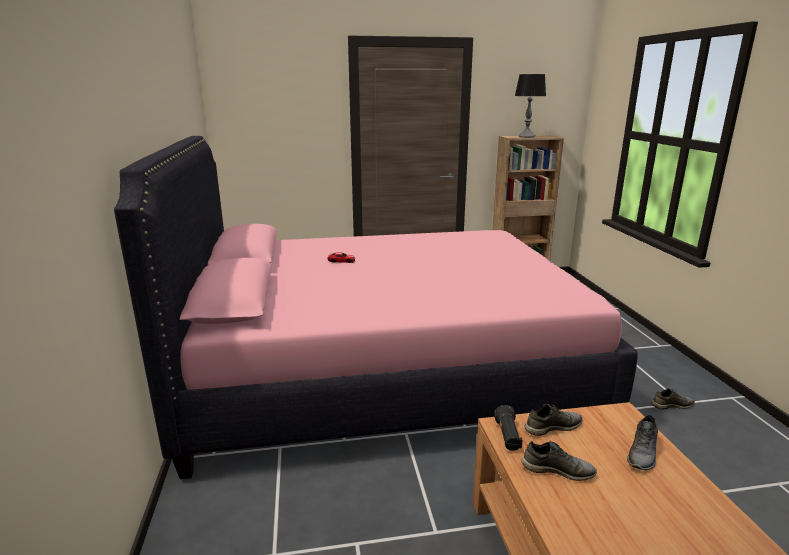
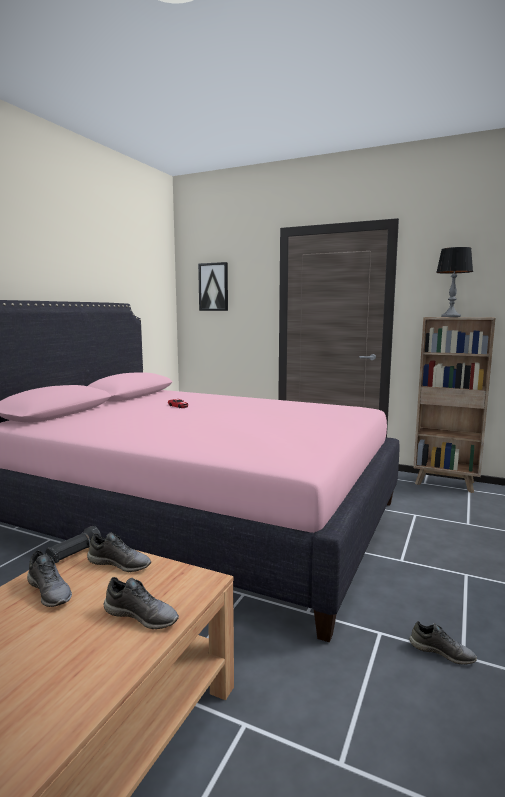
camera: 35 degrees right, 10 degrees down
grey shoe [627,415,658,470] -> grey shoe turned 135 degrees counterclockwise [104,577,179,629]
none -> picture [198,262,228,311]

